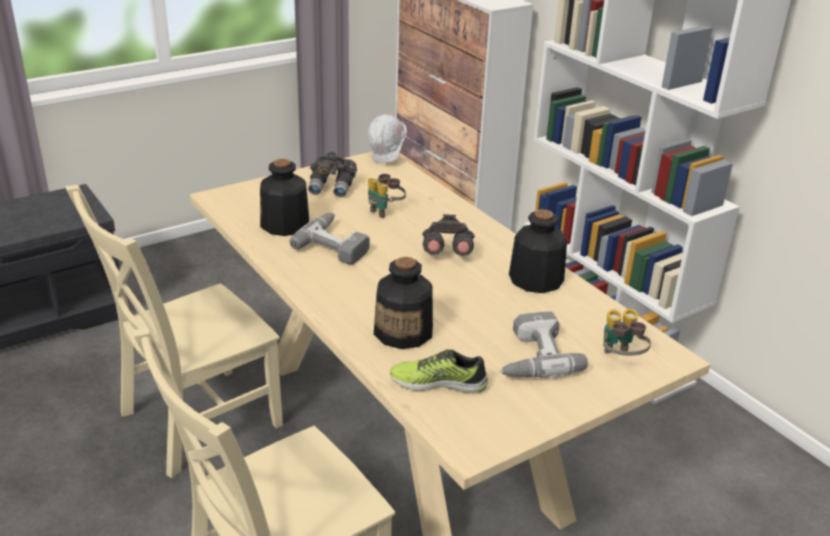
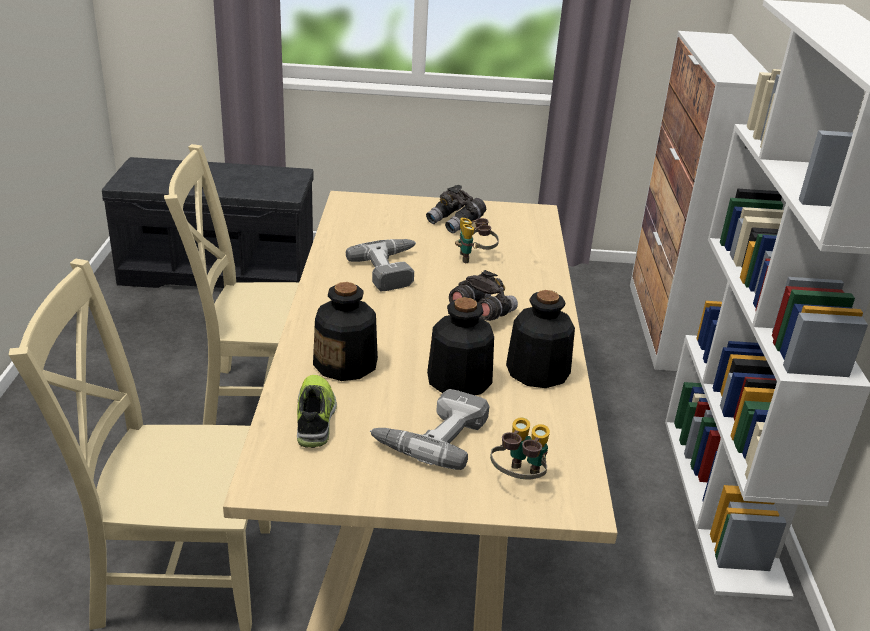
camera: 35 degrees right, 0 degrees up
bottle [260,159,309,236] -> bottle moved to [427,297,494,395]
white hard hat [368,115,407,163] -> none
shoe [390,349,488,393] -> shoe turned 45 degrees clockwise [297,375,337,448]

